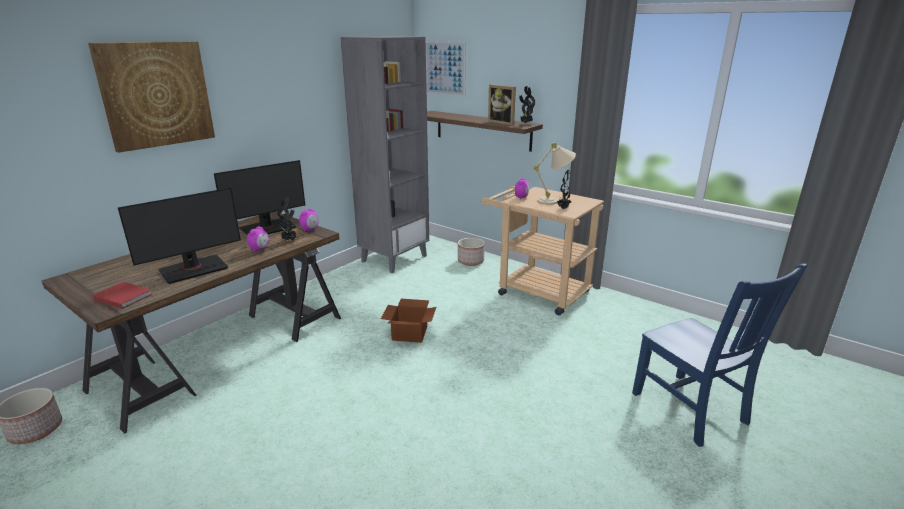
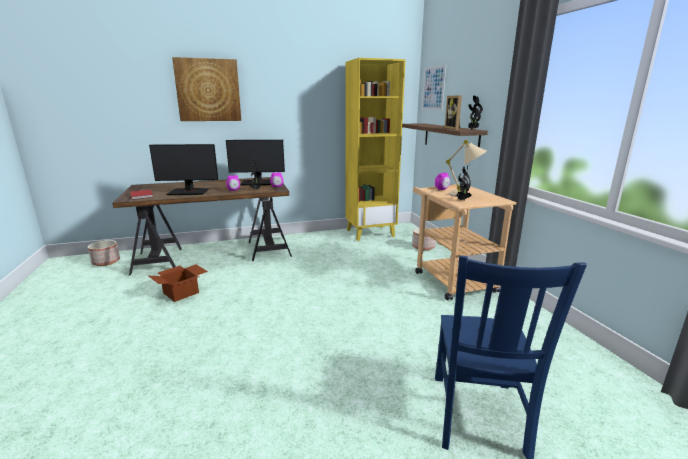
camera: 35 degrees right, 5 degrees down
grey bookcase [341,36,429,273] -> yellow bookcase [345,58,406,241]
cardboard box [381,299,436,343] -> cardboard box moved to [149,264,208,302]

